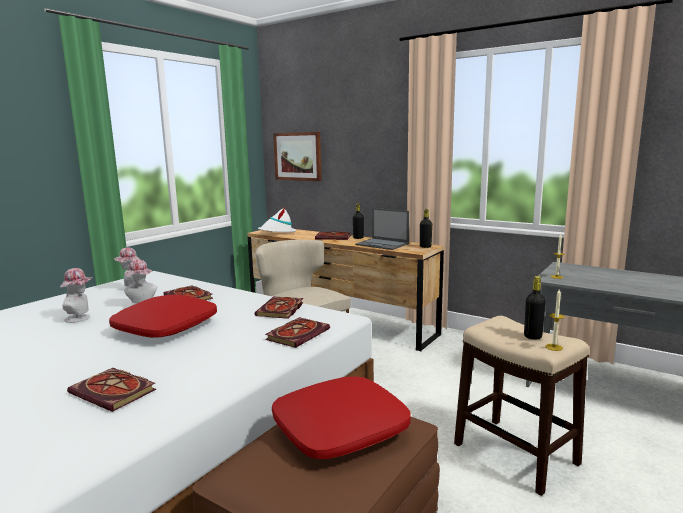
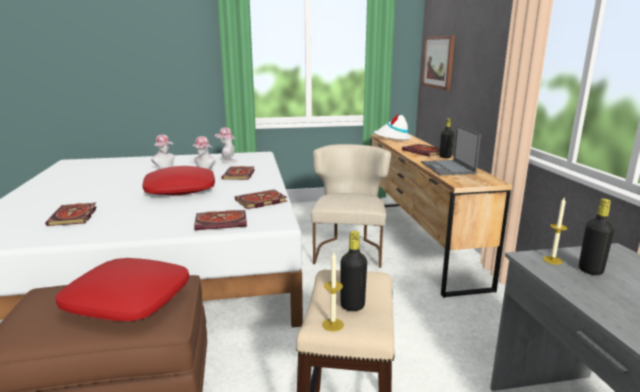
camera: 45 degrees right, 5 degrees up
black bottle [420,209,432,248] -> black bottle moved to [579,199,614,275]

